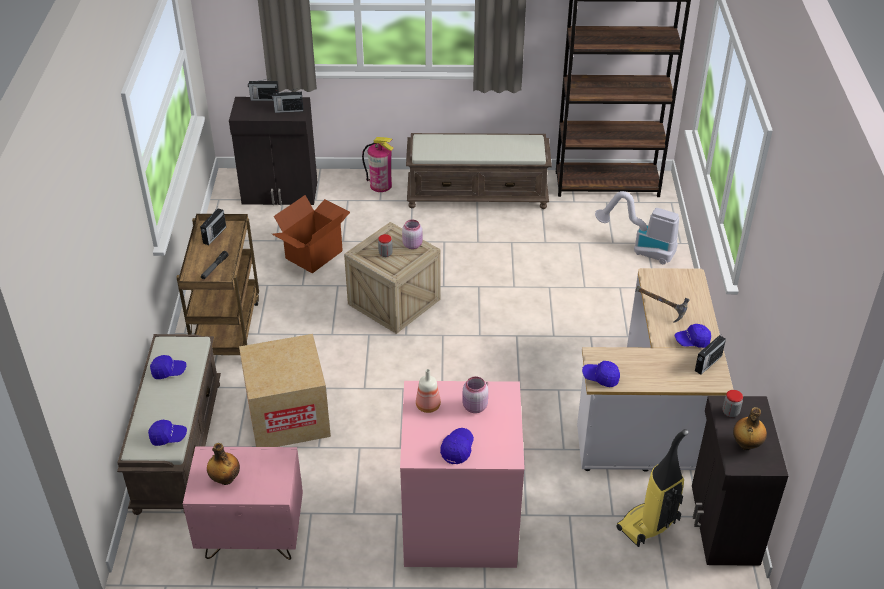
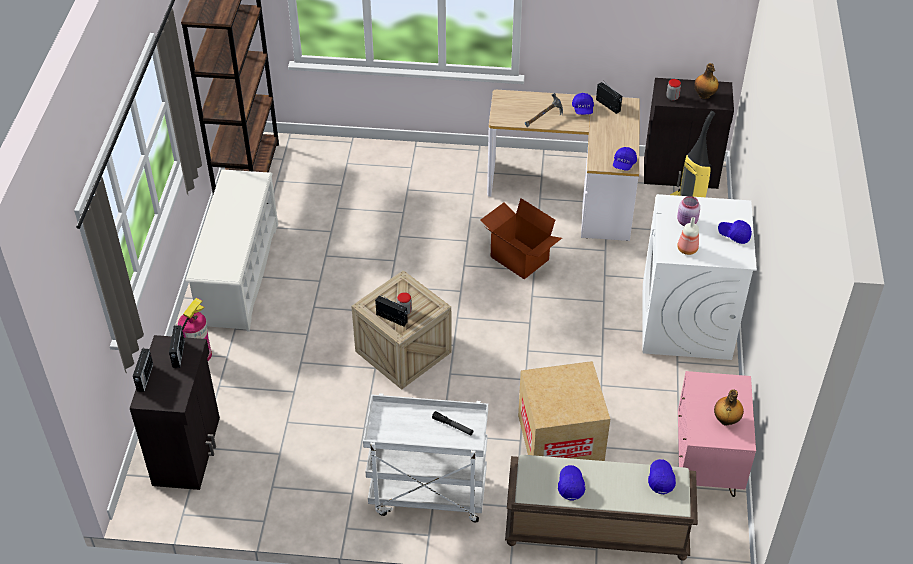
camera: 85 degrees left, 5 degrees up
brown cart [176,214,259,355] -> white cart [363,393,488,523]
radio [200,208,226,245] -> radio moved to [375,296,408,327]
cardboard box [272,195,350,273] -> cardboard box moved to [480,198,562,279]
pink washing machine [400,381,525,568] -> white washing machine [642,194,757,360]
pink jar [402,220,422,249] -> none
brown bench [406,133,552,209] -> white shoe rack [185,169,278,332]
vacuum cleaner [595,191,679,264] -> none

